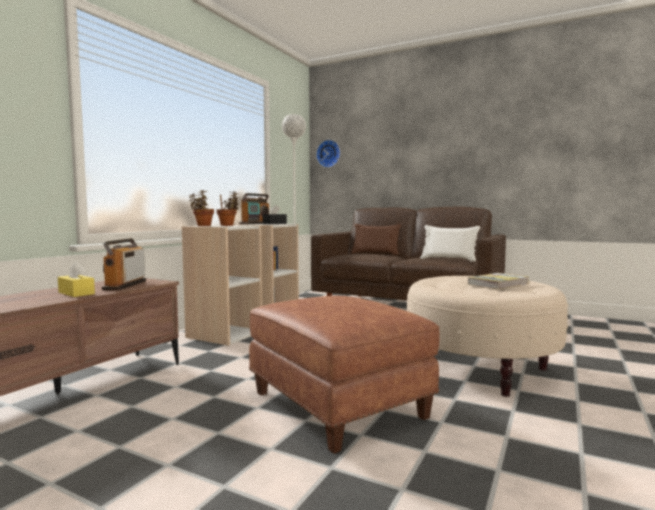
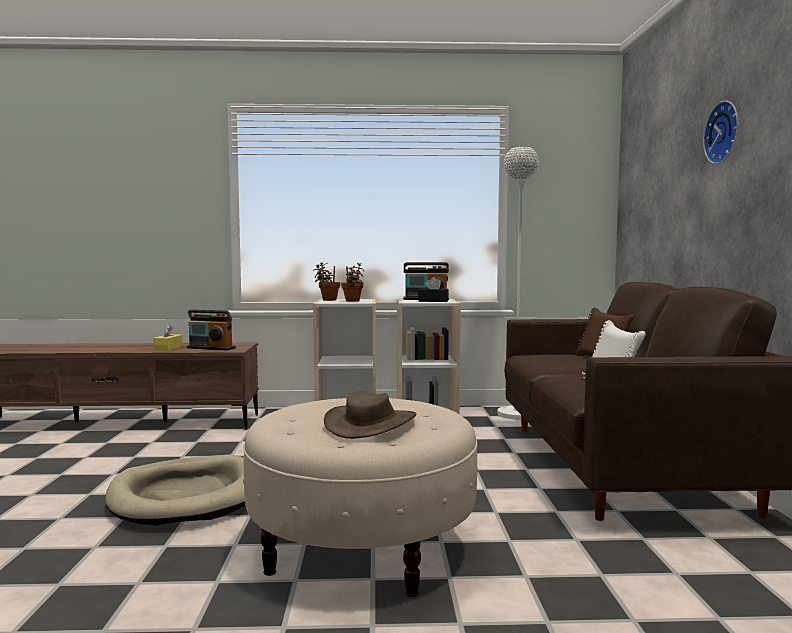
camera: 60 degrees right, 0 degrees up
radio [102,238,146,290] -> radio turned 135 degrees counterclockwise [187,309,236,351]
brown ottoman [249,296,440,454] -> beige dog bed [105,454,246,526]
wall clock [316,140,340,168] -> wall clock moved to [703,101,738,164]
book [468,273,529,289] -> brown hat [324,391,417,439]

